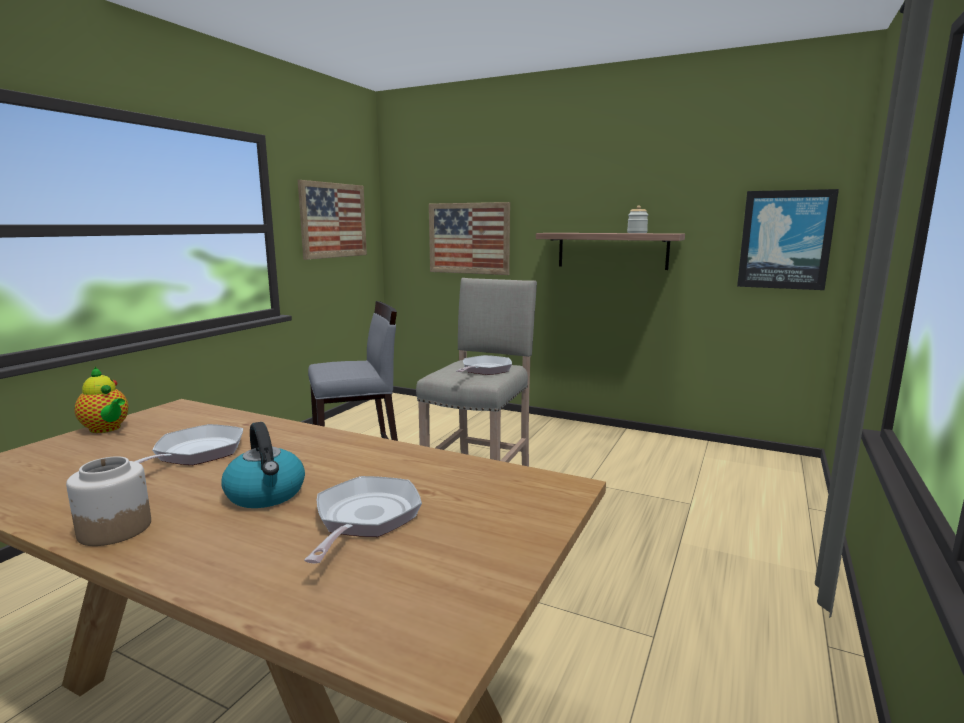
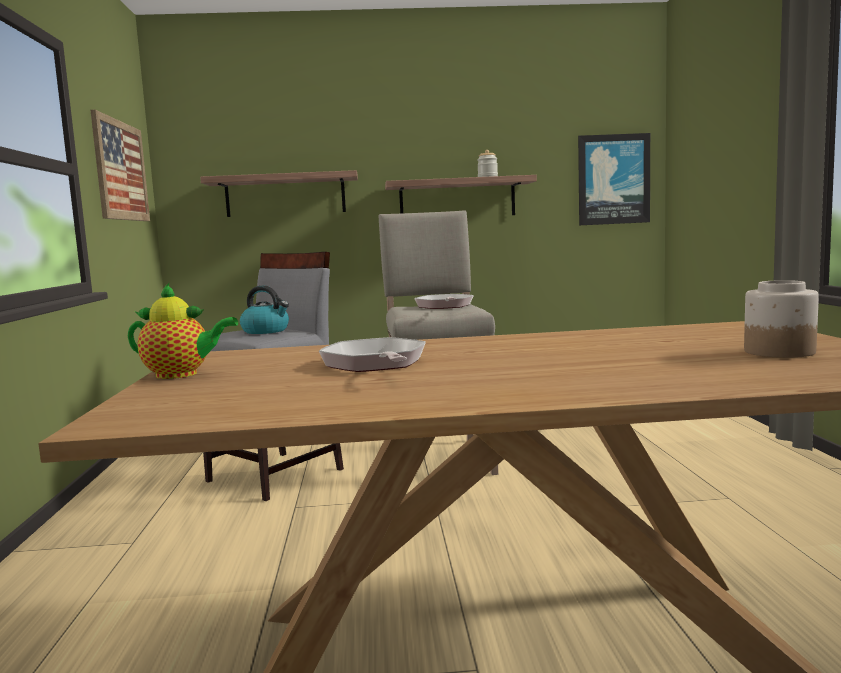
camera: 30 degrees left, 5 degrees down
jar [66,456,151,546] -> jar moved to [744,280,819,358]
kettle [222,422,305,508] -> kettle moved to [240,286,289,334]
frying pan [304,476,422,563] -> none
picture [429,202,510,275] -> shelf [200,170,358,217]

